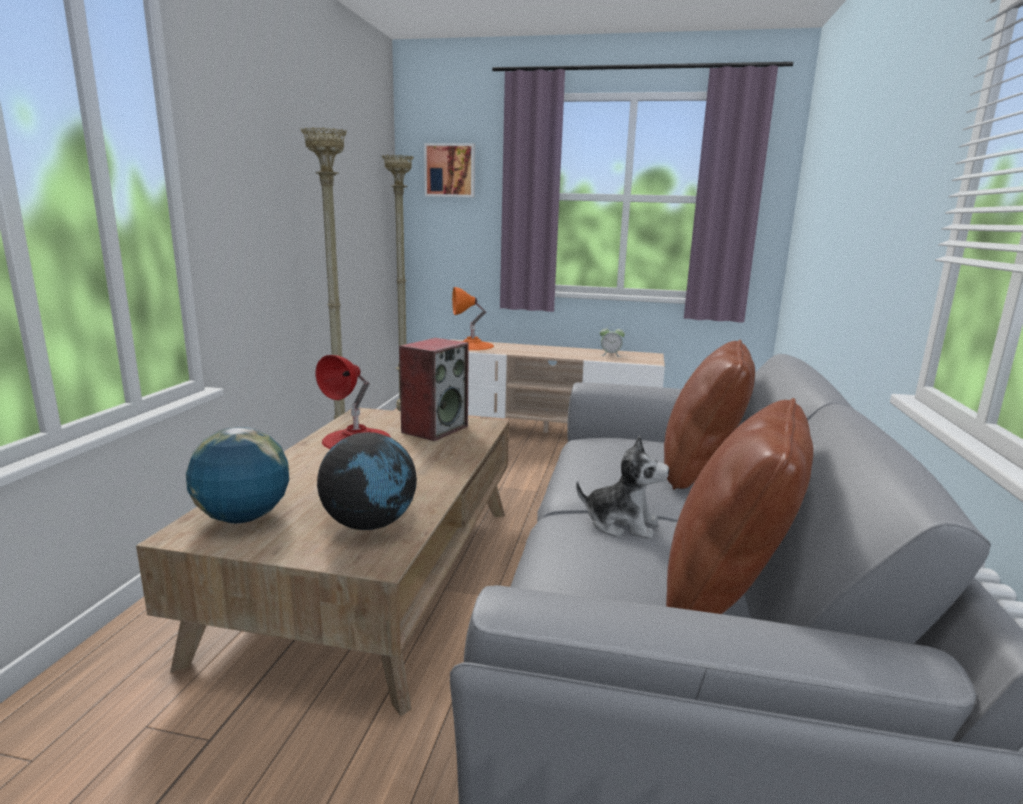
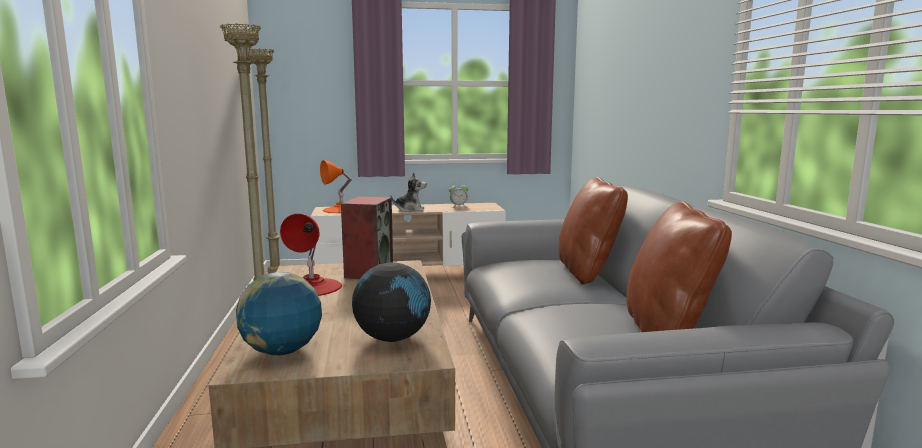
camera: 20 degrees left, 5 degrees down
picture [424,143,475,197] -> none
plush toy [576,436,669,539] -> plush toy moved to [390,172,427,212]

